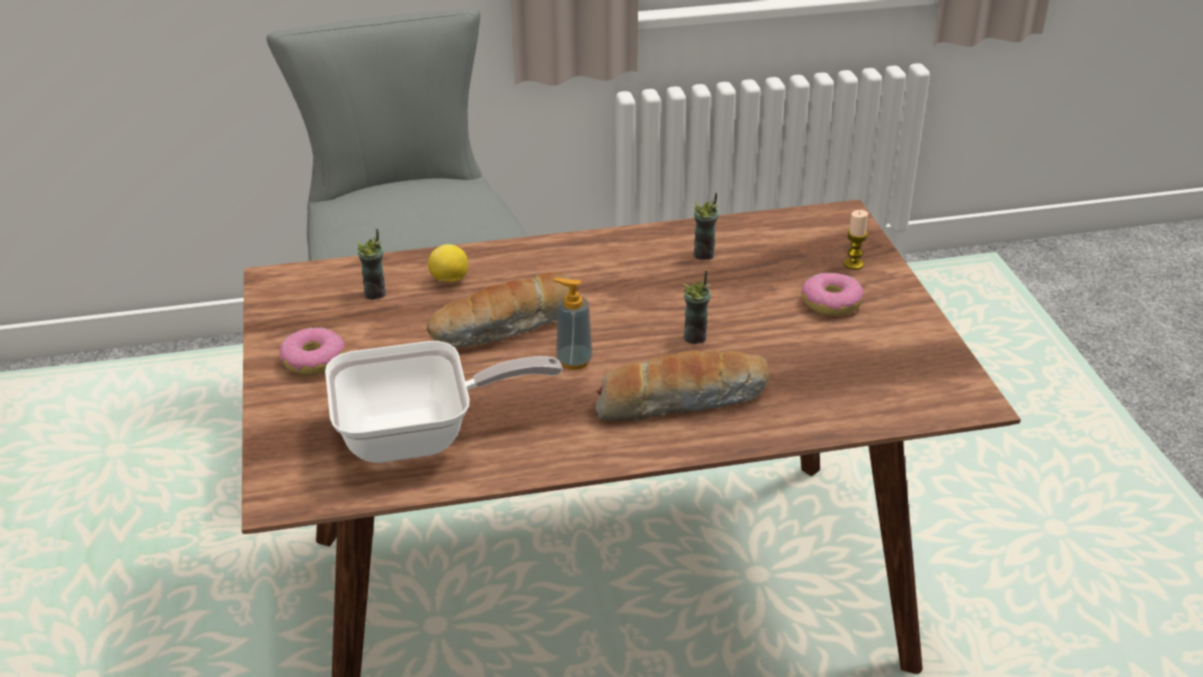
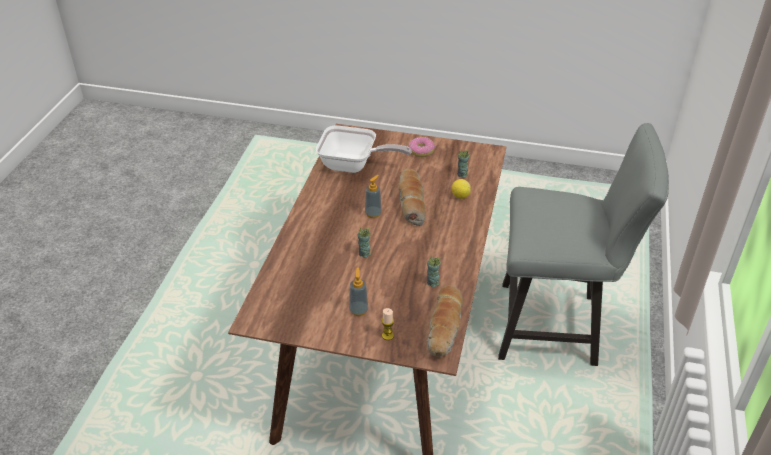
camera: 115 degrees right, 5 degrees up
frying pan [325,341,563,463] -> frying pan turned 90 degrees counterclockwise [316,125,412,173]
bread [596,350,769,421] -> bread moved to [427,285,463,357]
donut [802,273,864,316] -> soap dispenser [349,268,368,316]

